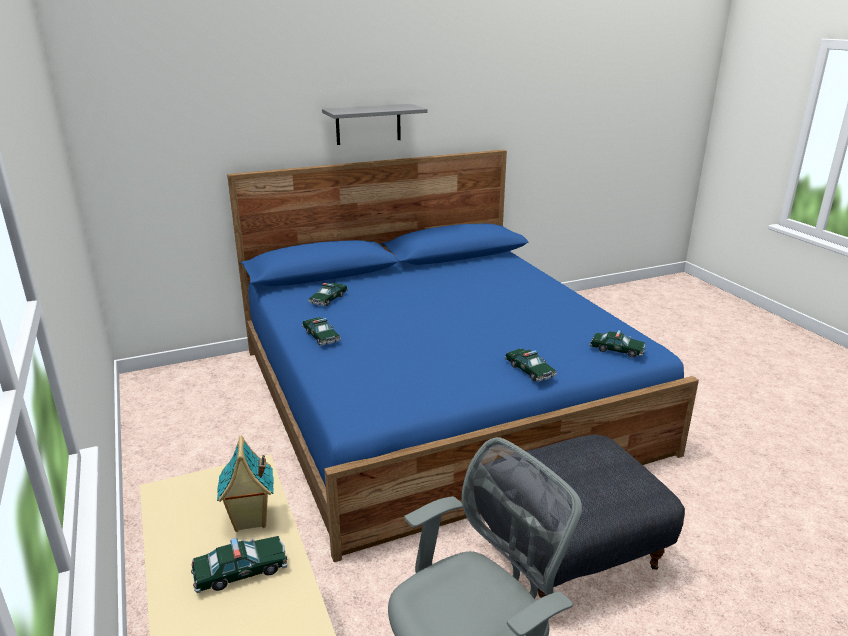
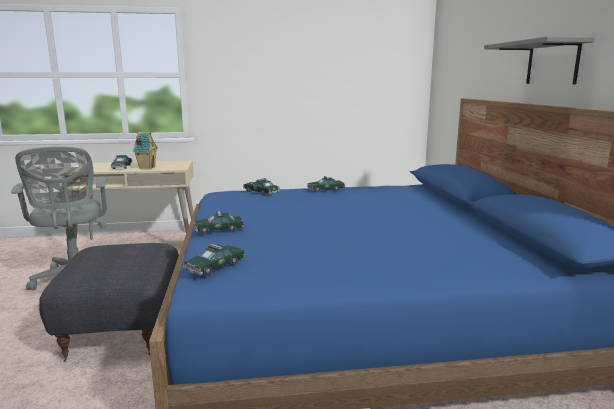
camera: 105 degrees right, 10 degrees down
toy car [309,283,348,306] -> toy car moved to [243,178,280,195]

